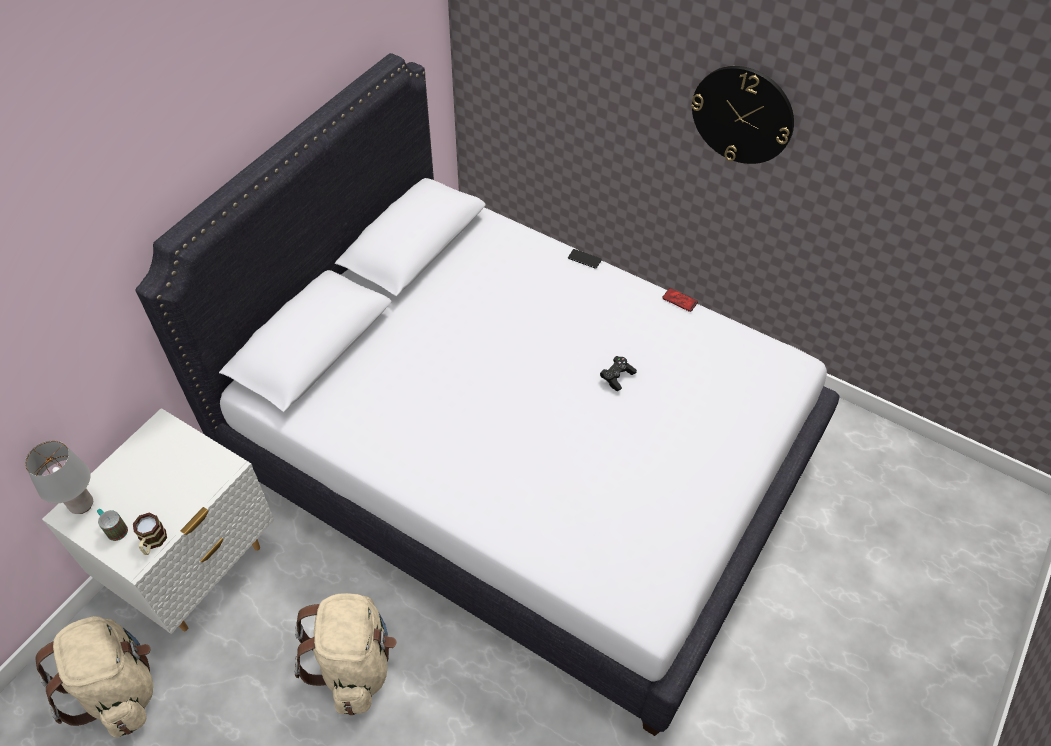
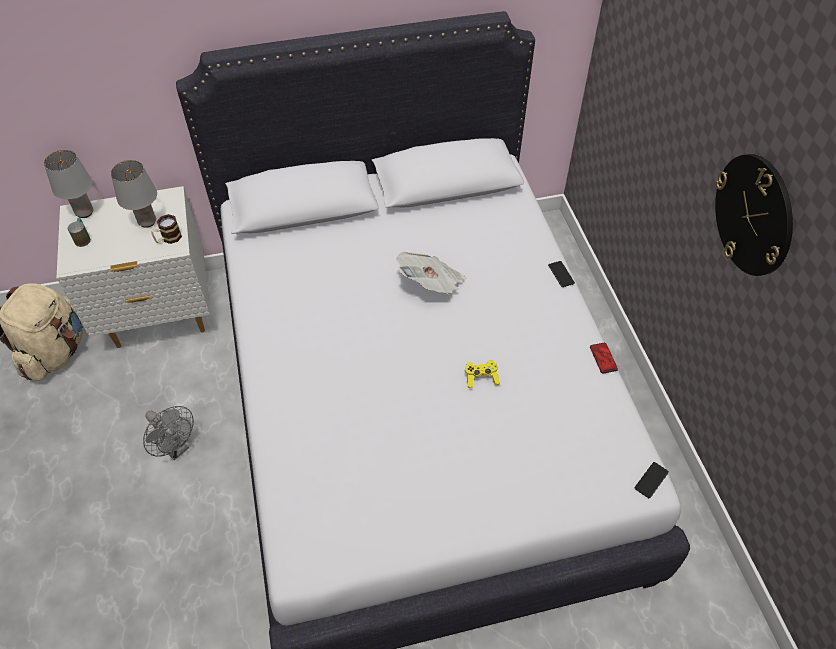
camera: 45 degrees right, 0 degrees up
mug [133,513,167,555] -> mug moved to [151,214,182,244]
beige backpack [295,593,397,715] -> grey fan [143,406,194,460]
black game controller [600,356,637,391] -> yellow game controller [465,360,500,388]
none -> grey table lamp [111,160,157,228]
none -> newspaper [396,252,466,294]
none -> phone [635,462,669,498]

